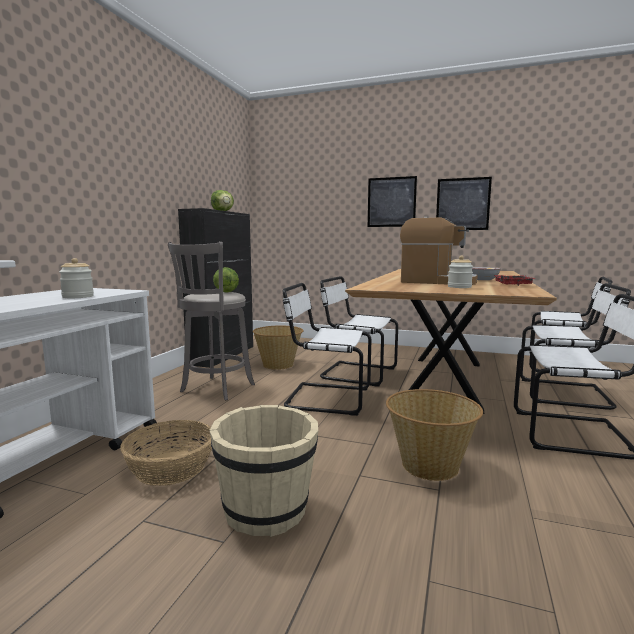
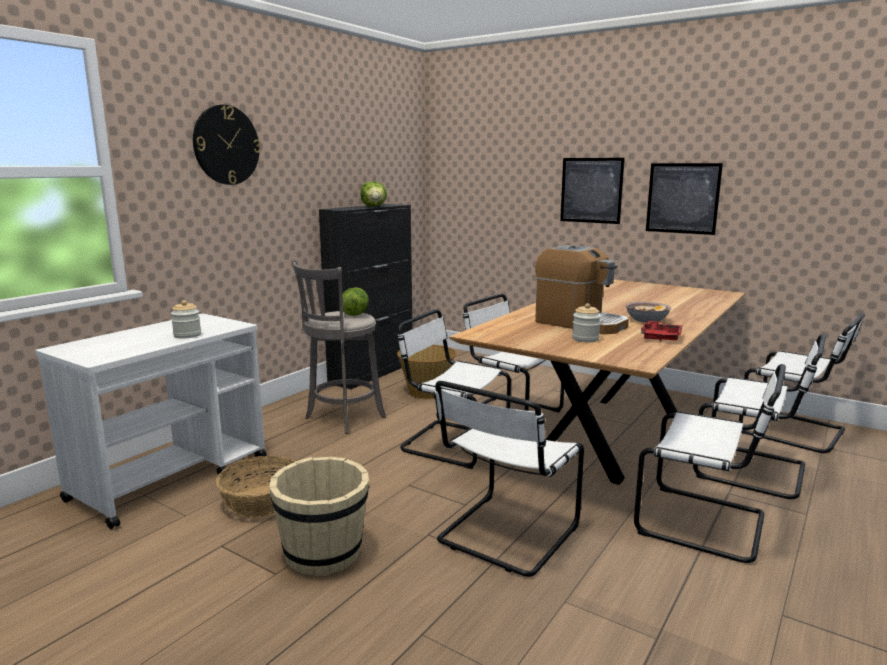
camera: 15 degrees right, 5 degrees up
basket [386,389,483,481] -> white chair [434,381,584,577]
none -> wall clock [193,105,261,185]

